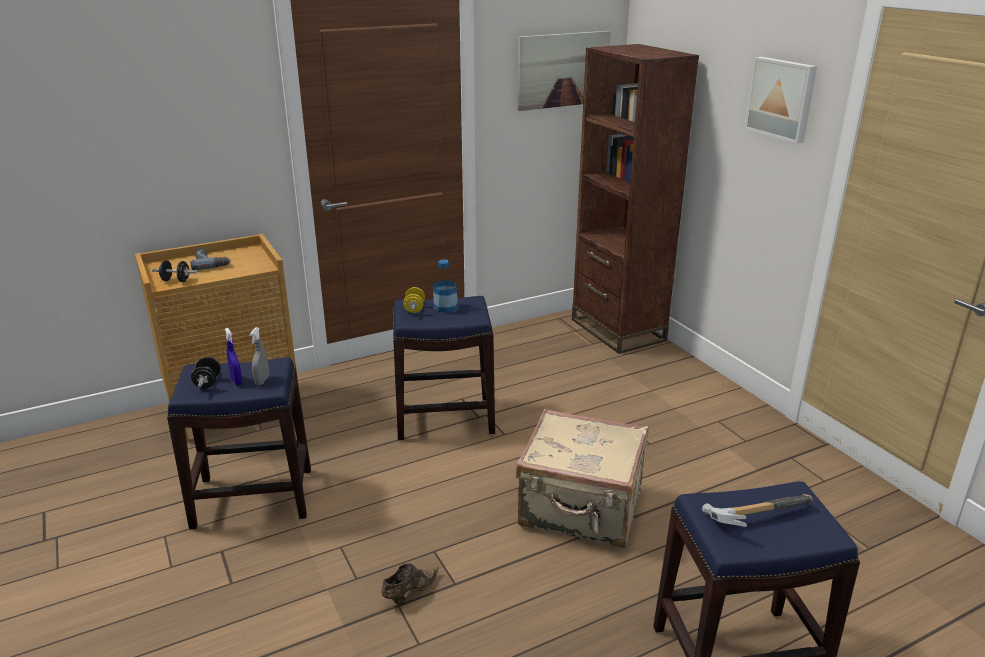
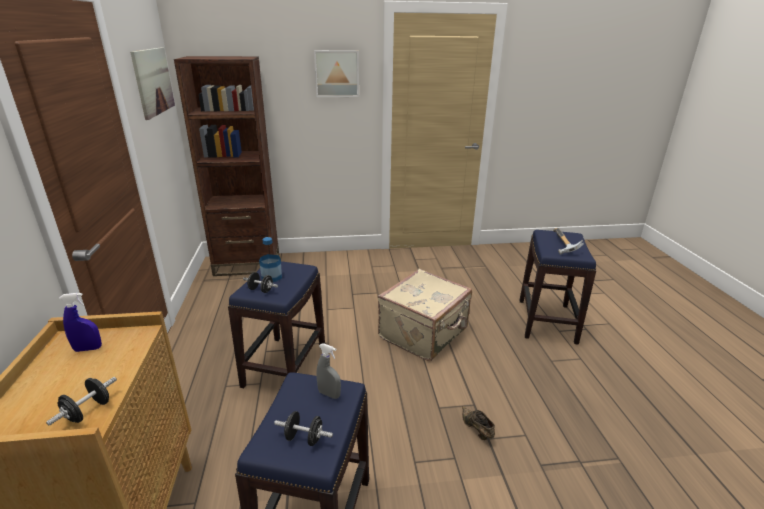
camera: 70 degrees left, 0 degrees up
power drill [190,248,231,270] -> none
blue spray bottle [225,328,243,385] -> blue spray bottle moved to [59,293,102,352]
yellow dumbbell [403,287,425,313] -> black dumbbell [243,272,278,293]

